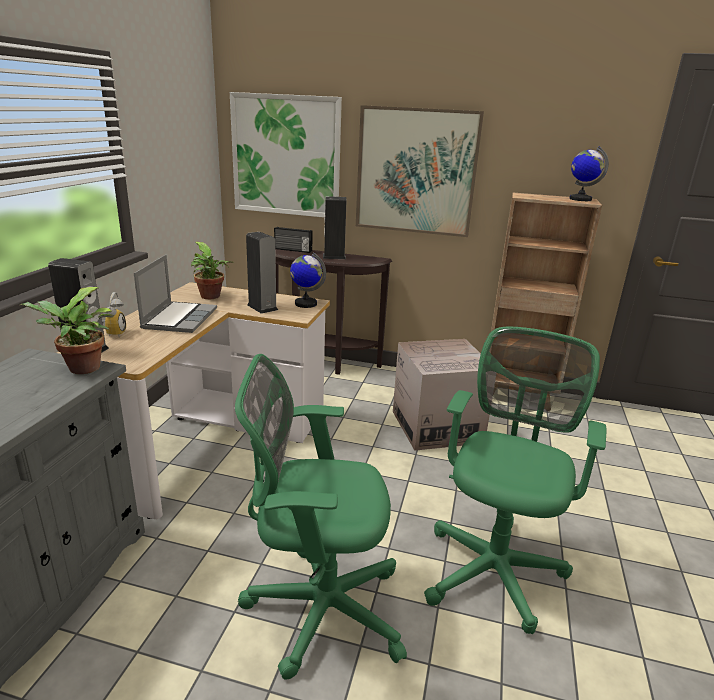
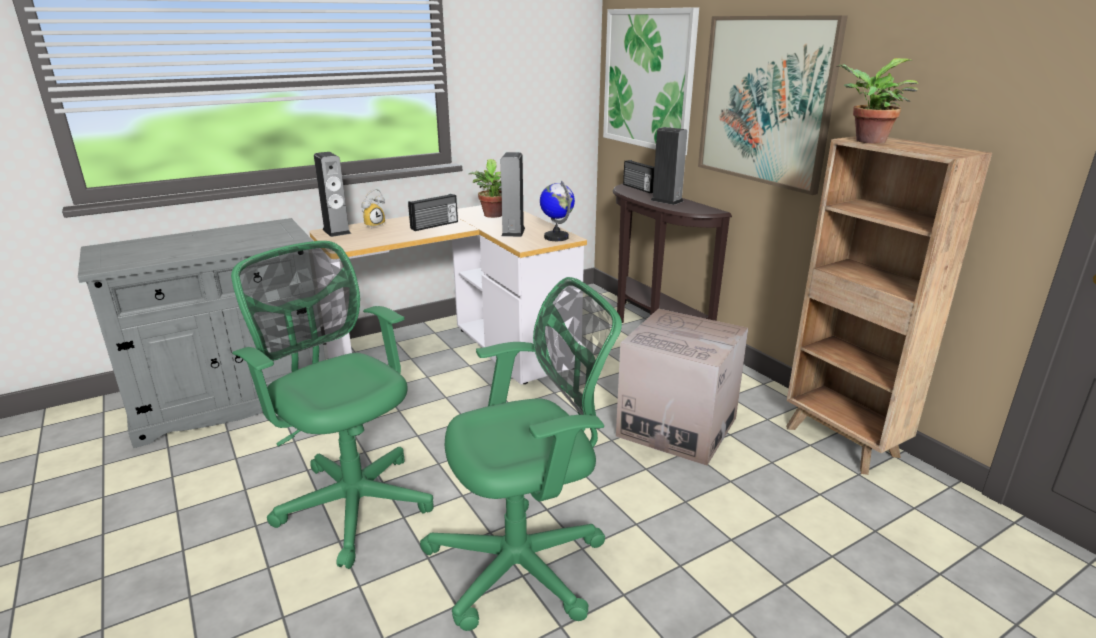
camera: 45 degrees right, 0 degrees up
potted plant [20,287,114,374] -> potted plant moved to [836,58,919,144]
laptop [134,255,217,333] -> radio [408,194,458,231]
globe [570,146,609,201] -> none

